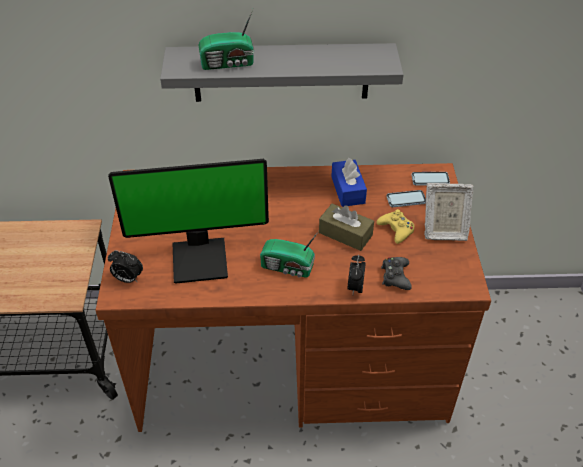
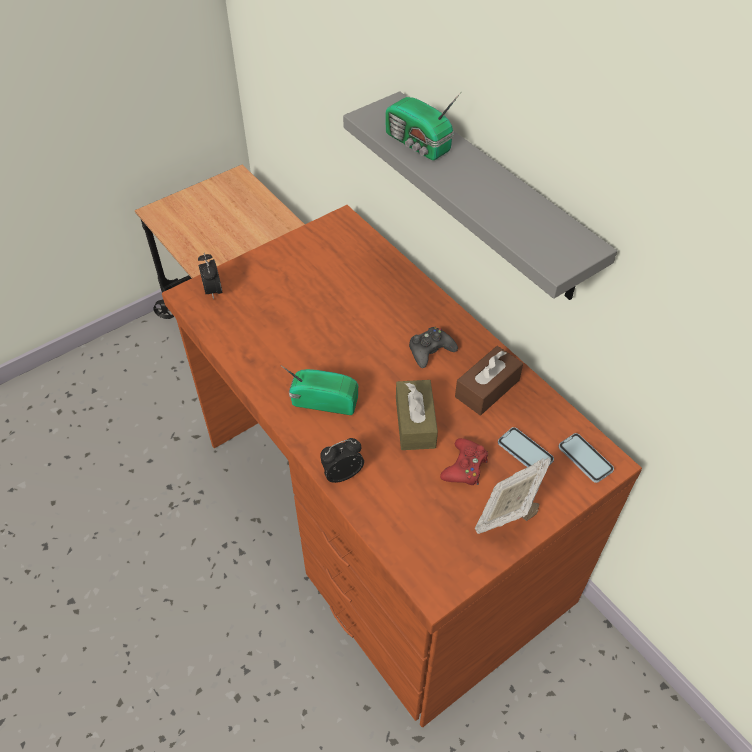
camera: 55 degrees right, 5 degrees up
monitor [108,159,269,284] -> none
radio [260,231,319,278] -> radio turned 120 degrees clockwise [280,365,358,415]
blue tissue box [331,158,367,207] -> brown tissue box [455,346,523,415]
yellow game controller [377,209,415,244] -> red game controller [440,438,488,485]
black game controller [381,257,412,290] -> black game controller moved to [409,327,458,368]
picture frame [424,183,474,241] -> picture frame turned 60 degrees clockwise [475,458,551,534]

